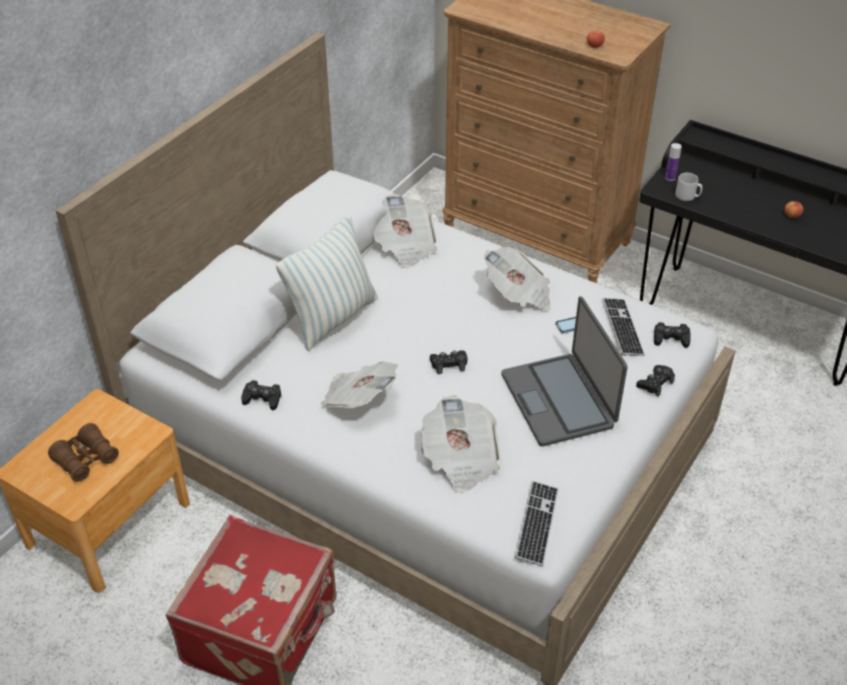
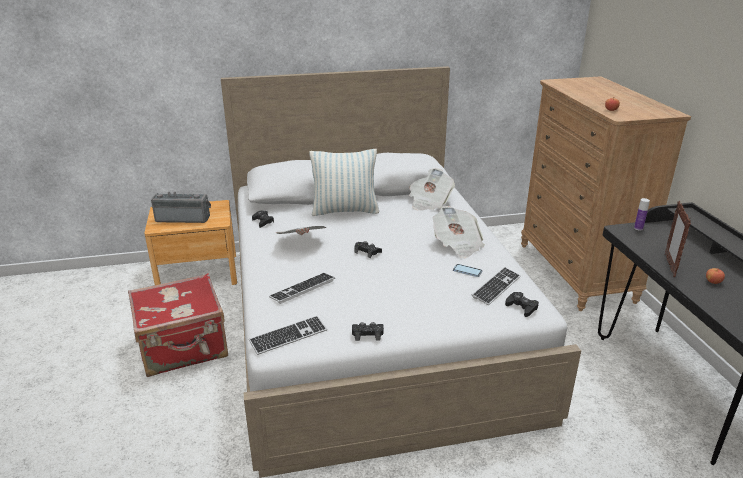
camera: 45 degrees right, 15 degrees down
brown binoculars [48,423,119,482] -> radio [151,192,211,223]
newspaper [421,395,500,494] -> keyboard [269,273,335,304]
laptop [501,296,628,446] -> none
black game controller [636,365,675,397] -> black game controller moved to [352,322,384,341]
grey mug [675,173,703,201] -> none
none -> picture frame [665,201,691,277]

